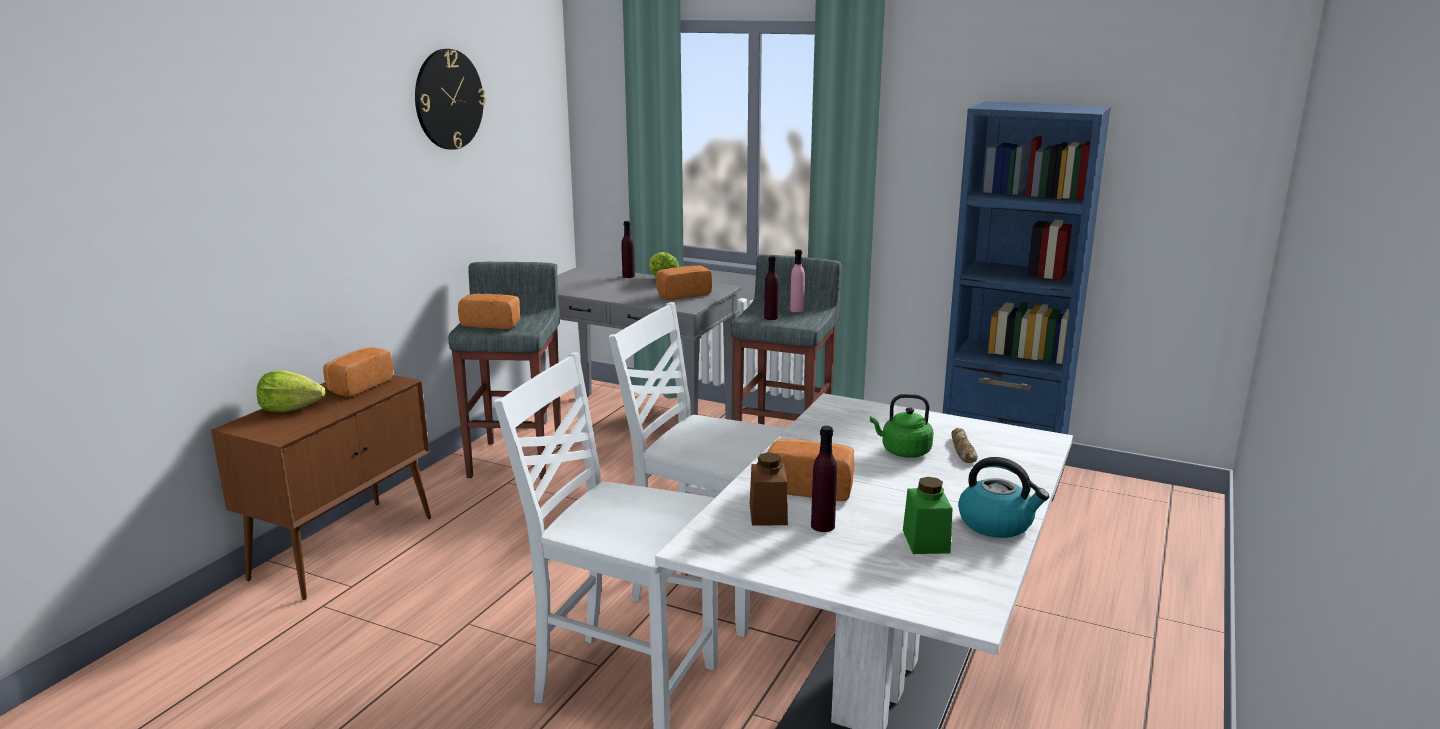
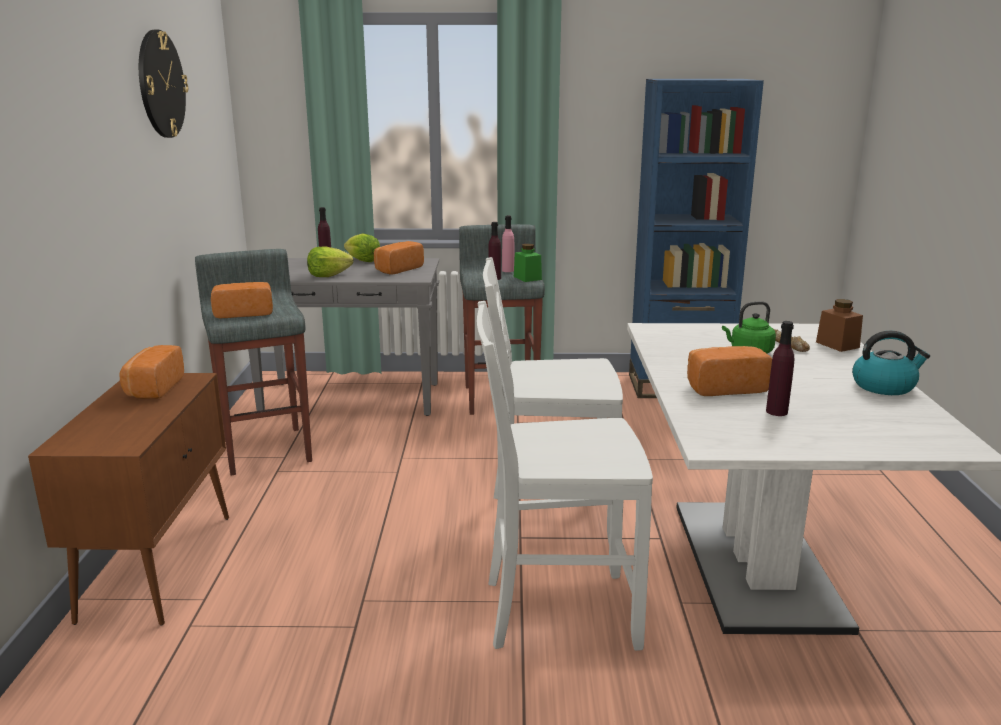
camera: 25 degrees left, 0 degrees up
lettuce [257,371,325,412] -> lettuce moved to [307,246,353,277]
brown jar [750,452,788,526] -> brown jar moved to [816,299,863,352]
green jar [903,477,952,554] -> green jar moved to [514,244,542,282]

